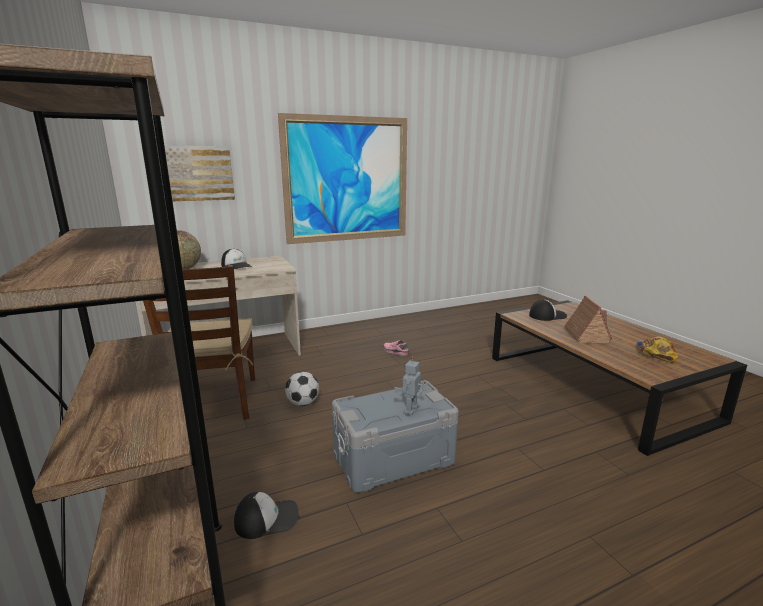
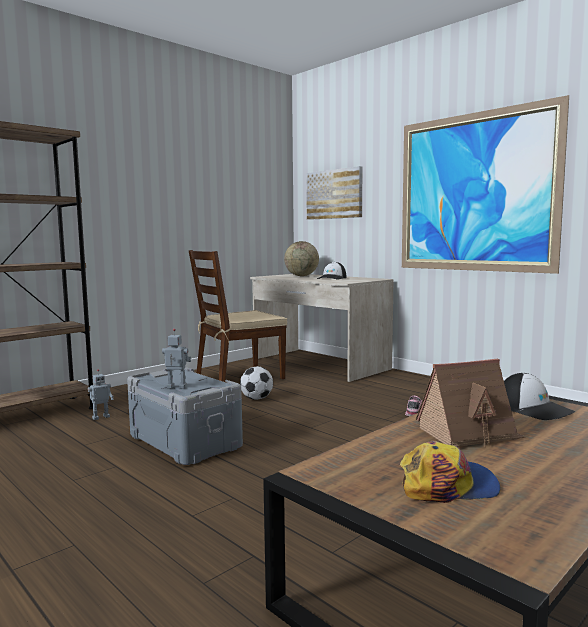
camera: 70 degrees right, 10 degrees down
cap [234,492,299,539] -> toy robot [88,369,114,420]

